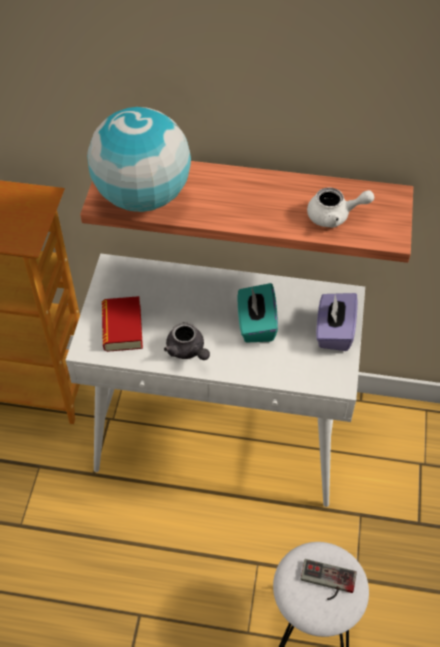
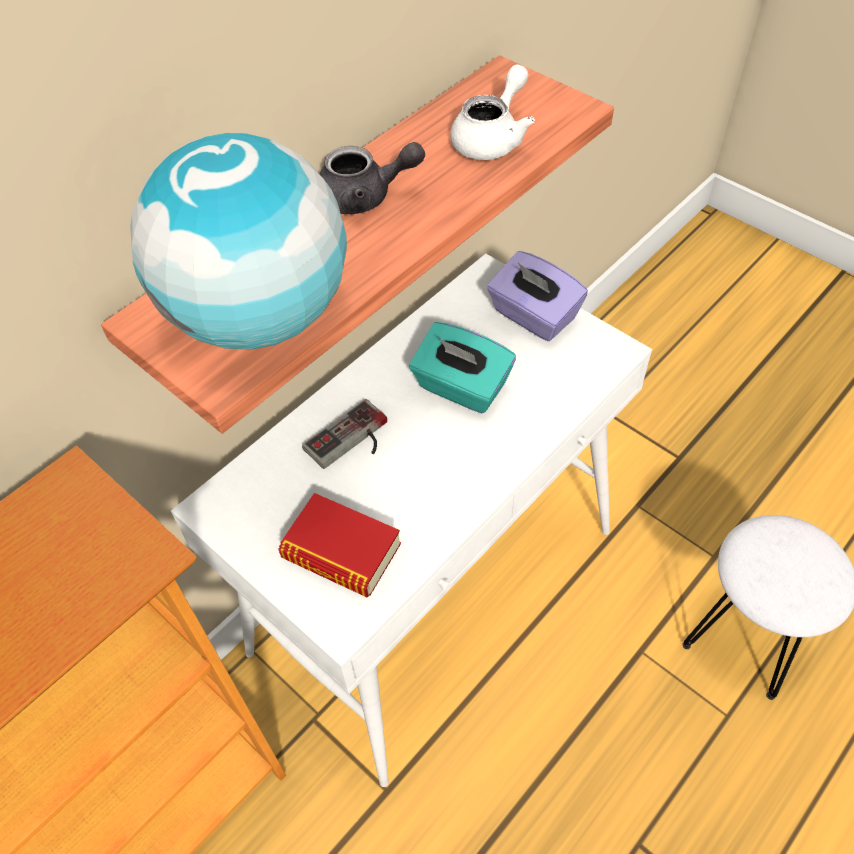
camera: 55 degrees left, 0 degrees up
grey teapot [164,323,210,360] -> grey teapot moved to [320,142,425,214]
game controller [301,559,357,600] -> game controller moved to [302,399,387,469]

